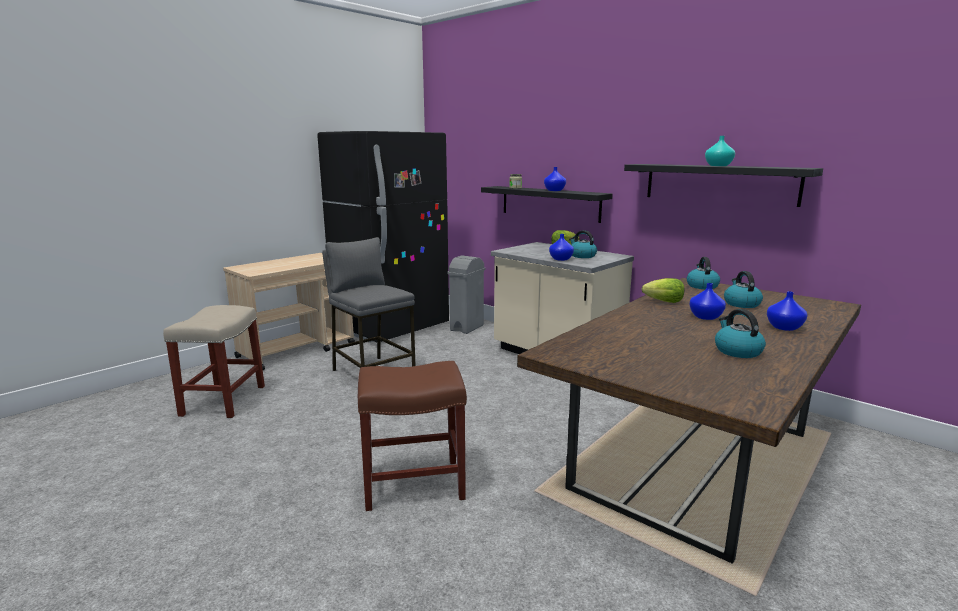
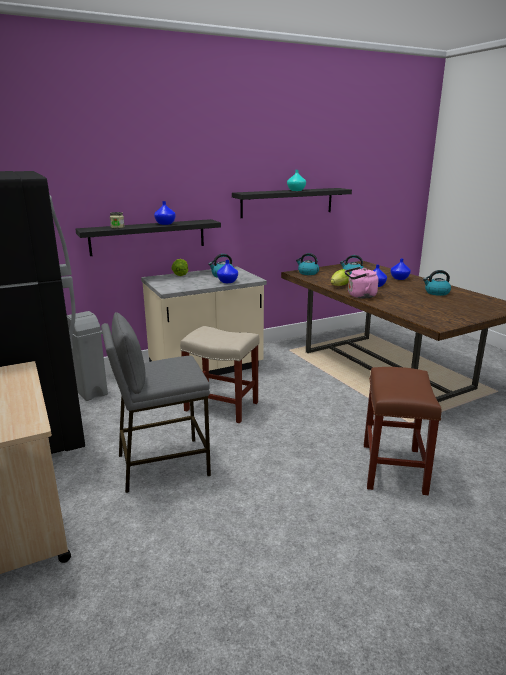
camera: 70 degrees left, 5 degrees up
beige stool [163,305,265,418] -> beige stool moved to [180,326,259,423]
none -> pink kettle [345,267,379,298]

